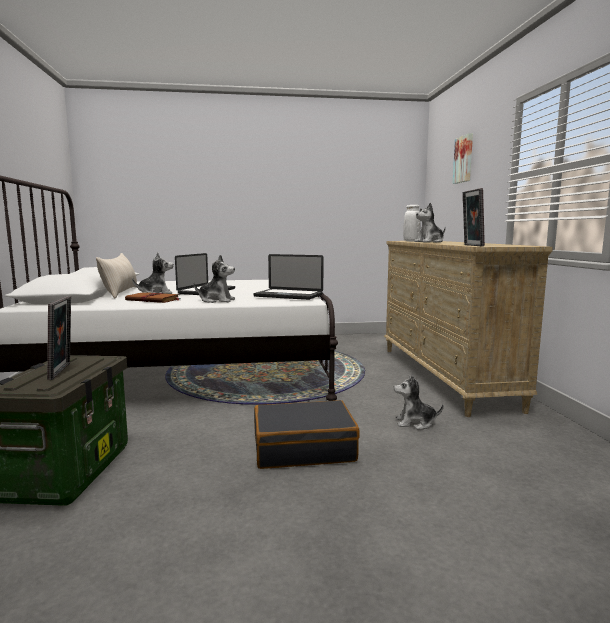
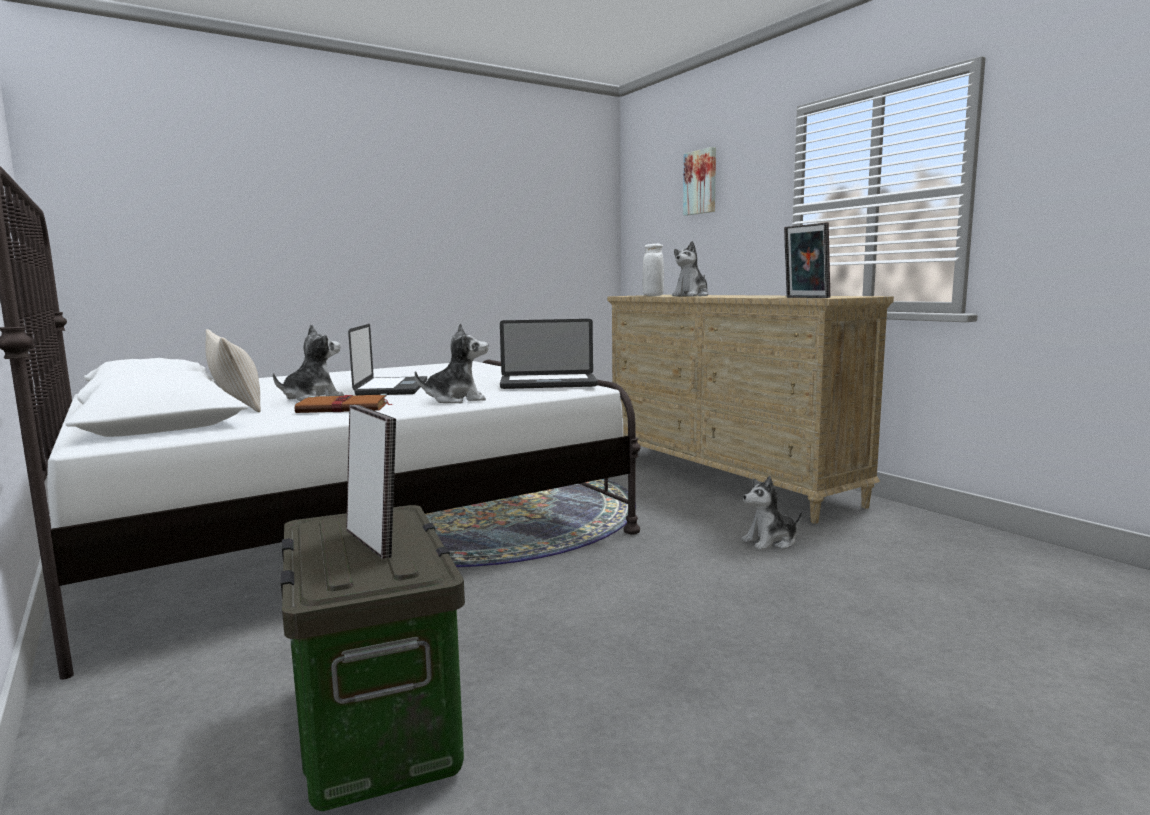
camera: 25 degrees left, 0 degrees up
black suitcase [254,400,360,469] -> none

